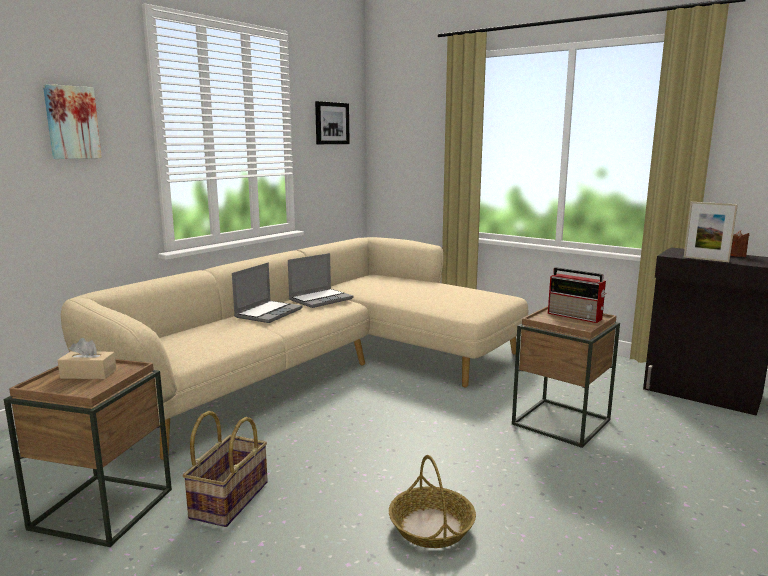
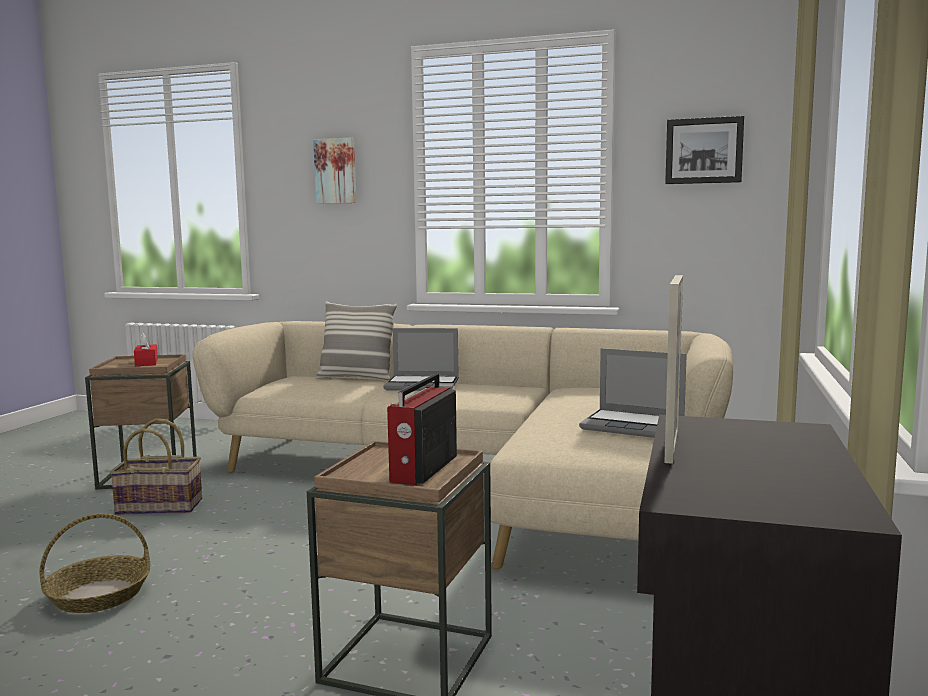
camera: 70 degrees right, 5 degrees down
beige tissue box [57,338,117,379] -> red tissue box [134,333,158,366]
laptop [288,253,353,308] -> laptop moved to [579,348,687,438]
brown candle [730,230,749,257] -> none
none -> pillow [316,301,397,380]

